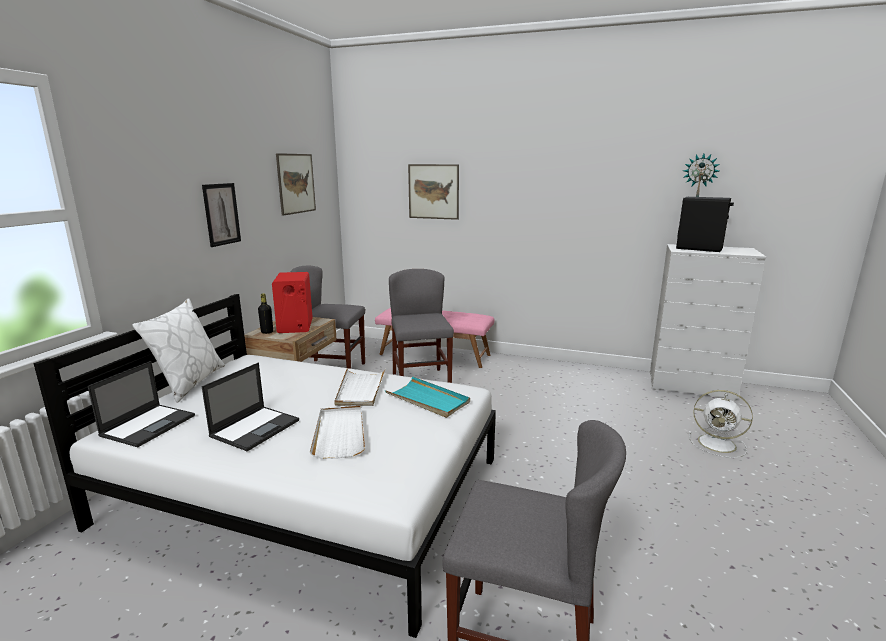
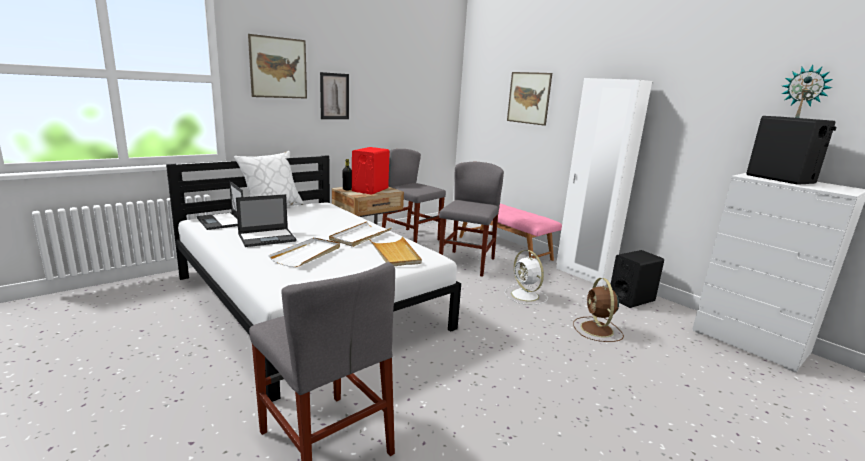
camera: 30 degrees right, 0 degrees up
laptop [88,361,195,447] -> laptop turned 90 degrees clockwise [197,181,243,230]
picture [276,153,316,216] -> picture moved to [248,34,307,99]
turquoise tray [385,376,470,418] -> beige tray [369,236,422,266]
white fan [689,390,753,458] -> white fan moved to [505,250,548,305]
none -> white wardrobe [556,78,652,286]
none -> brown fan [574,278,624,342]
none -> black speaker [611,250,664,308]

